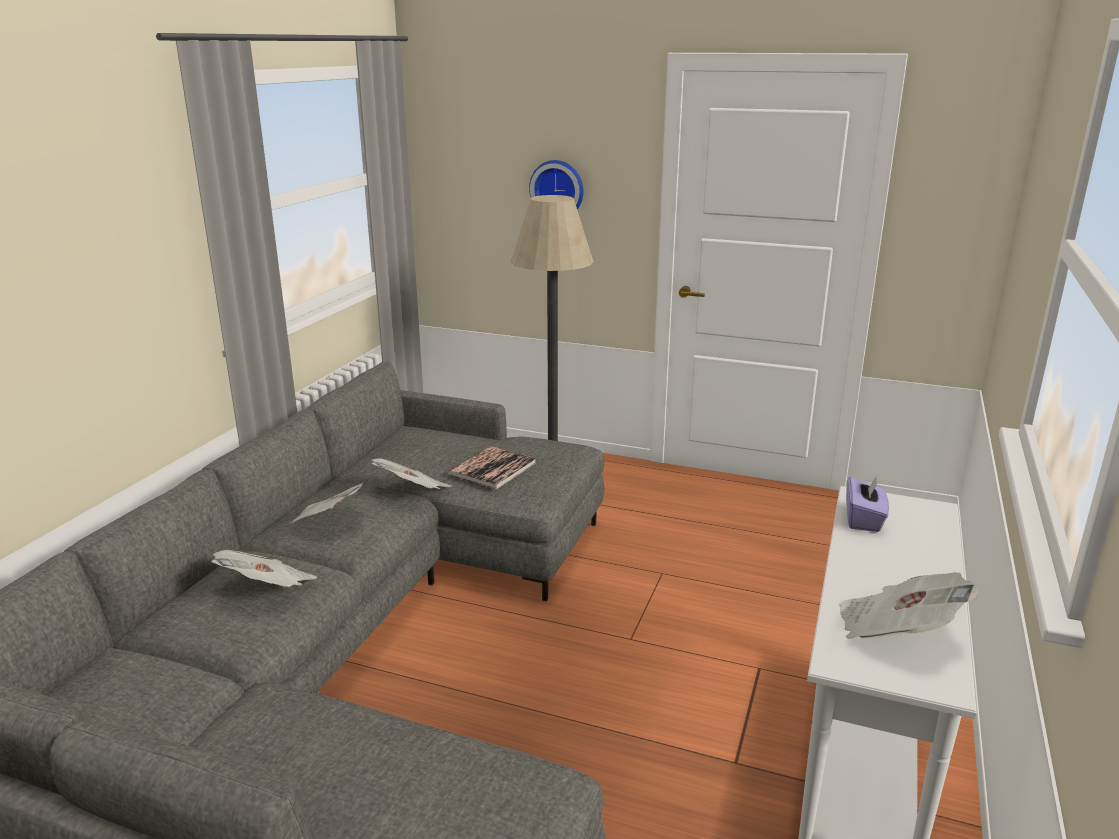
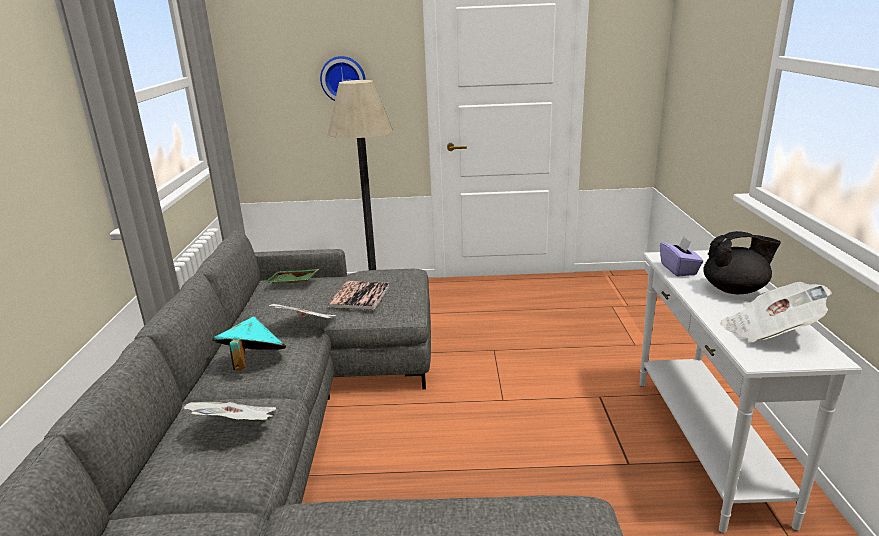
camera: 20 degrees left, 0 degrees up
newspaper [286,482,364,525] -> turquoise hat [212,317,286,371]
none -> green tray [265,269,319,283]
none -> black teapot [703,231,781,294]

